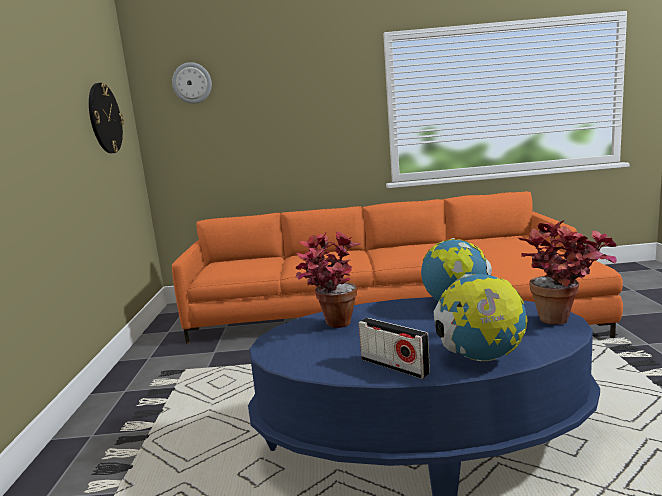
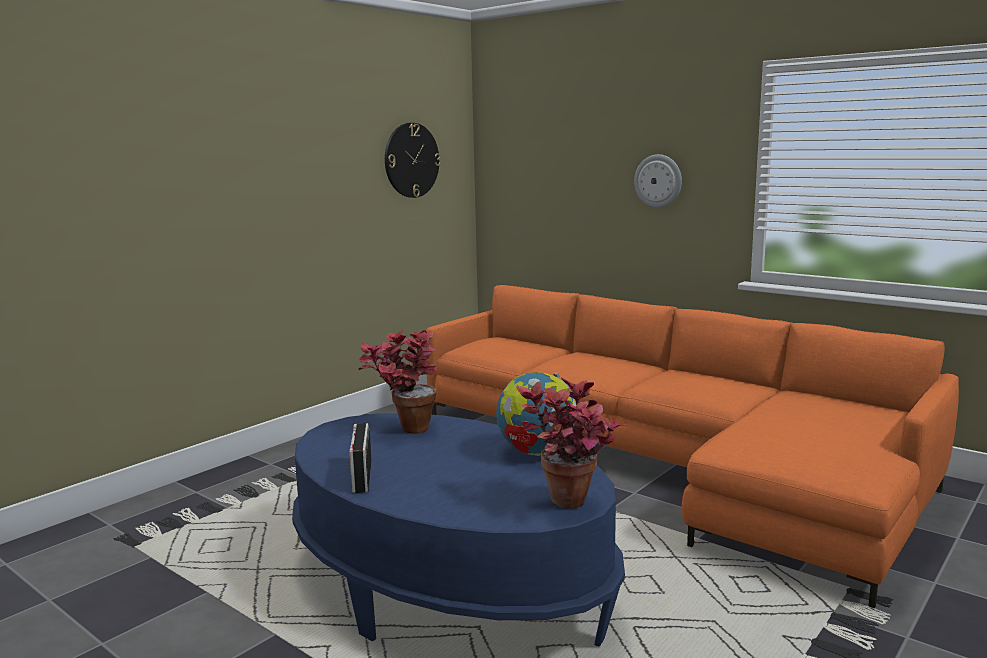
camera: 40 degrees right, 0 degrees up
wall clock [172,62,212,104] -> wall clock moved to [634,154,682,208]
globe [434,274,528,361] -> none

